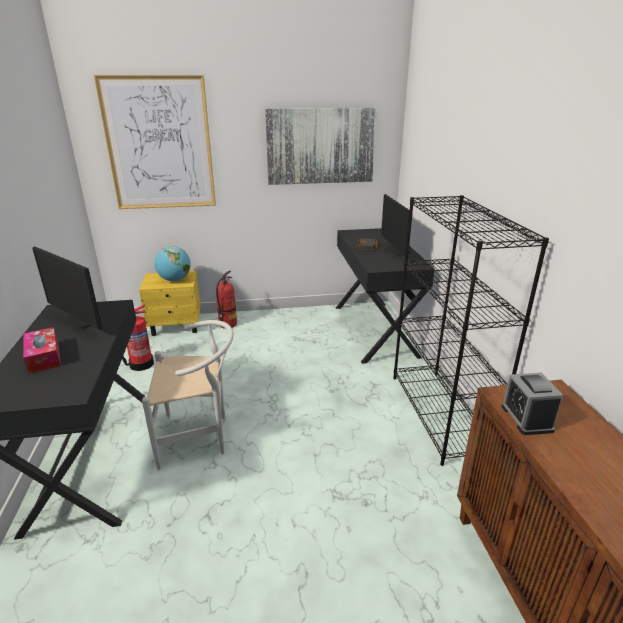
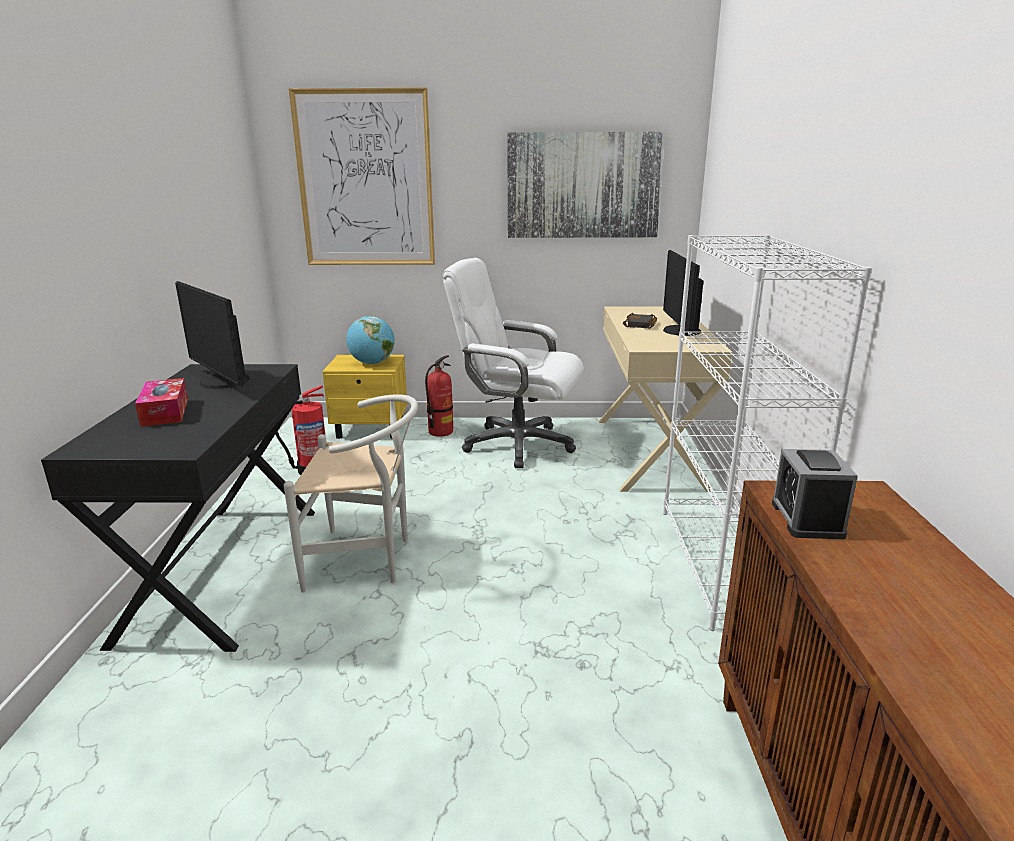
camera: 10 degrees right, 5 degrees down
black desk [336,228,435,364] -> beige desk [599,307,732,492]
black bookcase [393,195,549,466] -> white bookcase [663,235,872,631]
none -> white office chair [443,258,584,468]

